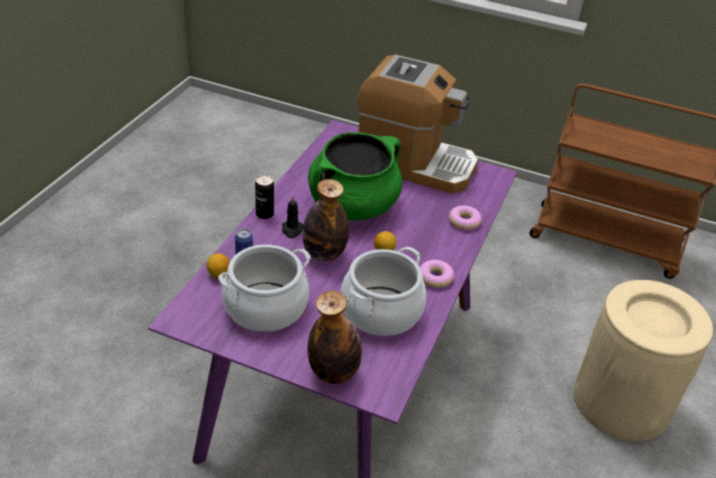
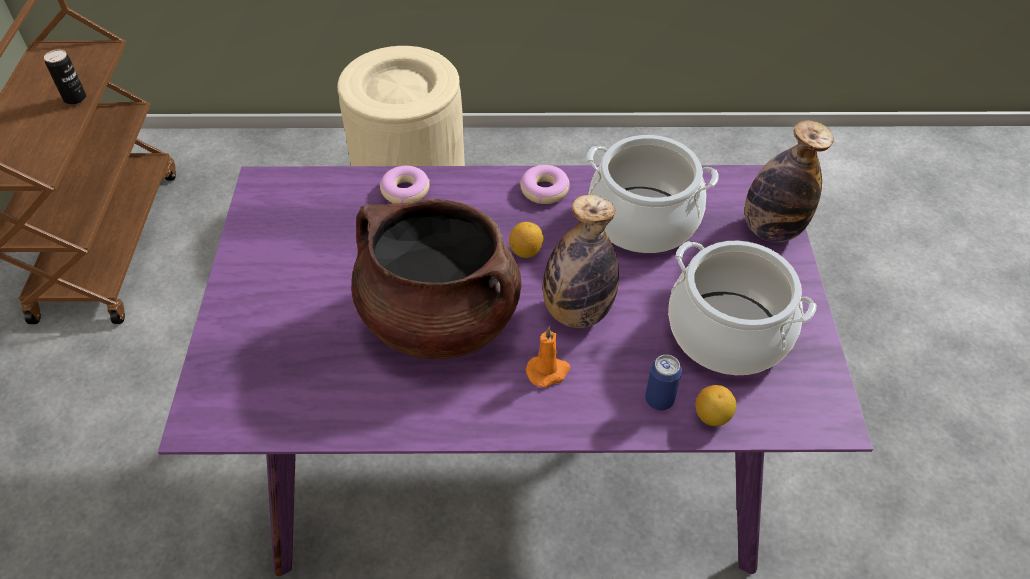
camera: 110 degrees left, 10 degrees up
can [255,175,274,219] -> can moved to [44,49,86,105]
black candle [282,196,303,238] -> orange candle [526,327,570,388]
green cooking pot [308,132,402,220] -> brown cooking pot [351,199,521,359]
coffee machine [358,55,478,194] -> none

